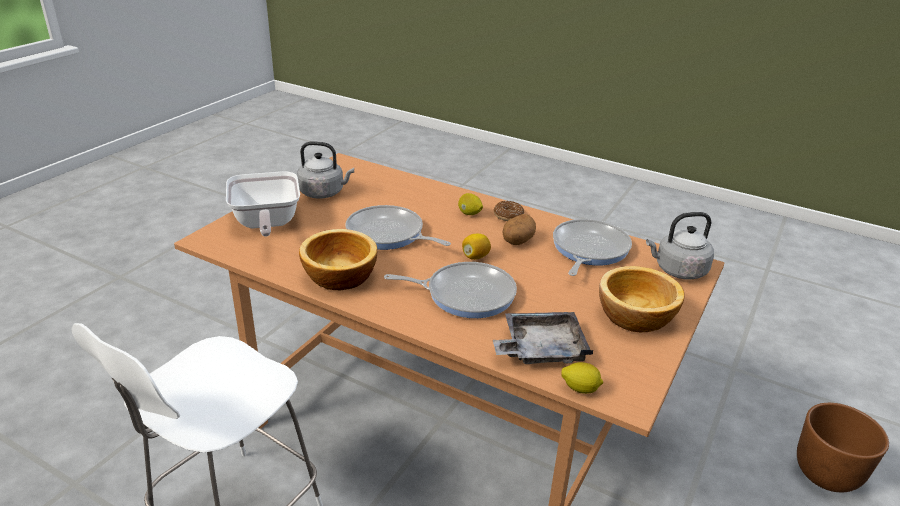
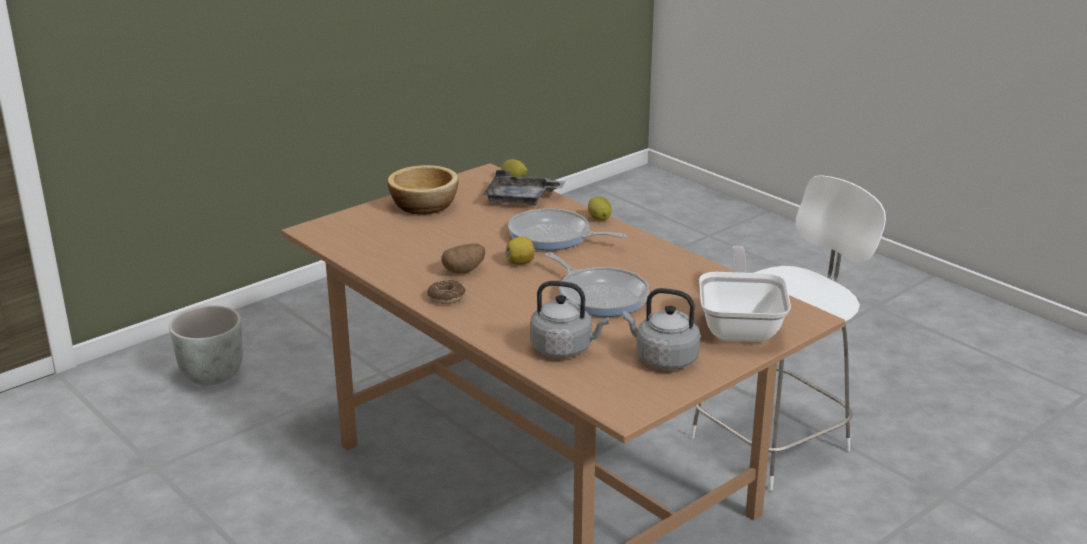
camera: 160 degrees left, 5 degrees down
bowl [299,229,377,291] -> none
lemon [458,193,483,215] -> lemon moved to [588,196,612,221]
frying pan [553,219,632,276] -> none
grey kettle [646,212,714,280] -> grey kettle moved to [530,281,609,358]
brown planter [797,403,889,492] -> grey planter [169,305,243,385]

